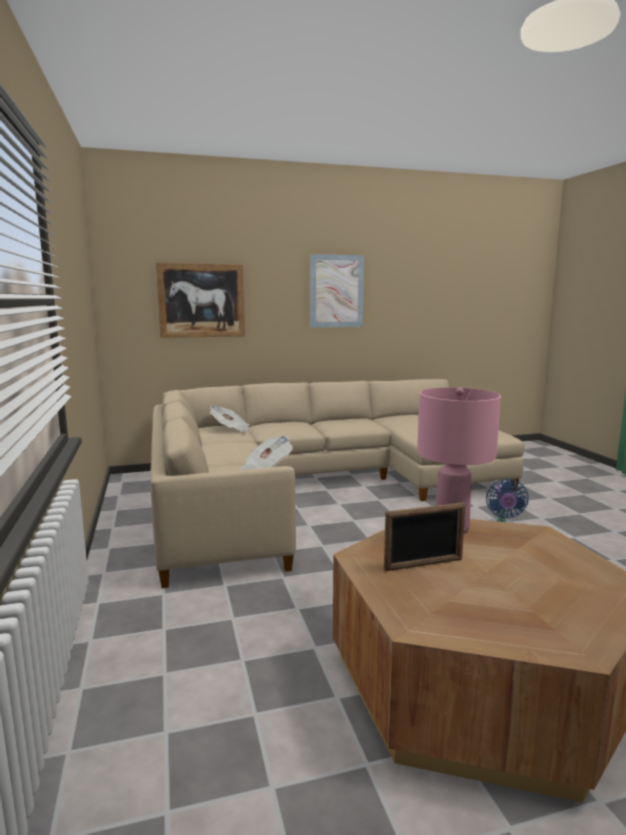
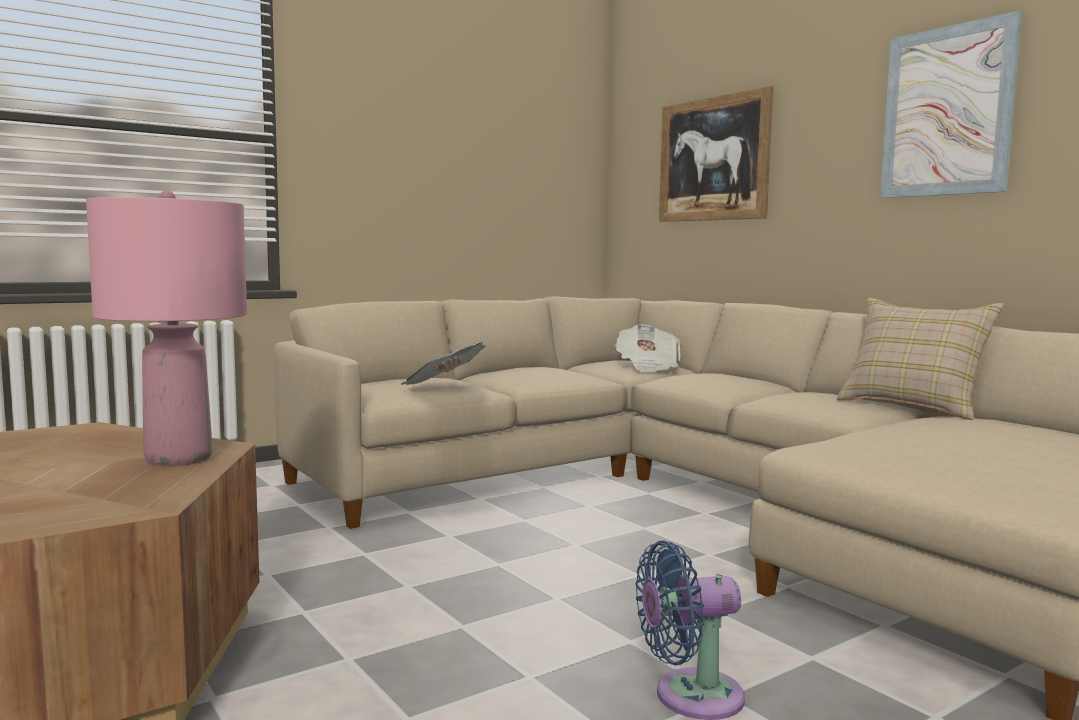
camera: 70 degrees right, 5 degrees down
picture frame [384,502,466,571] -> none
none -> beige pillow [837,298,1004,420]

